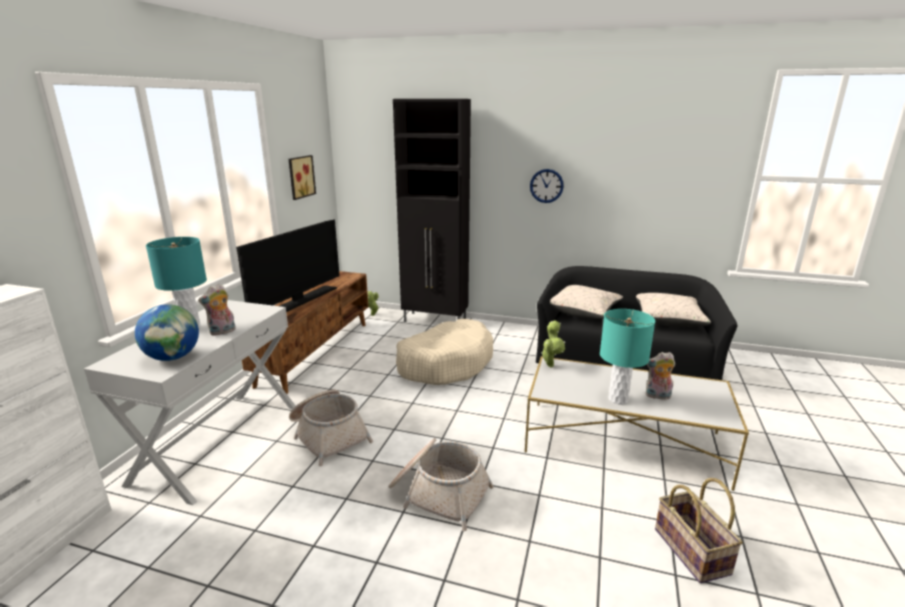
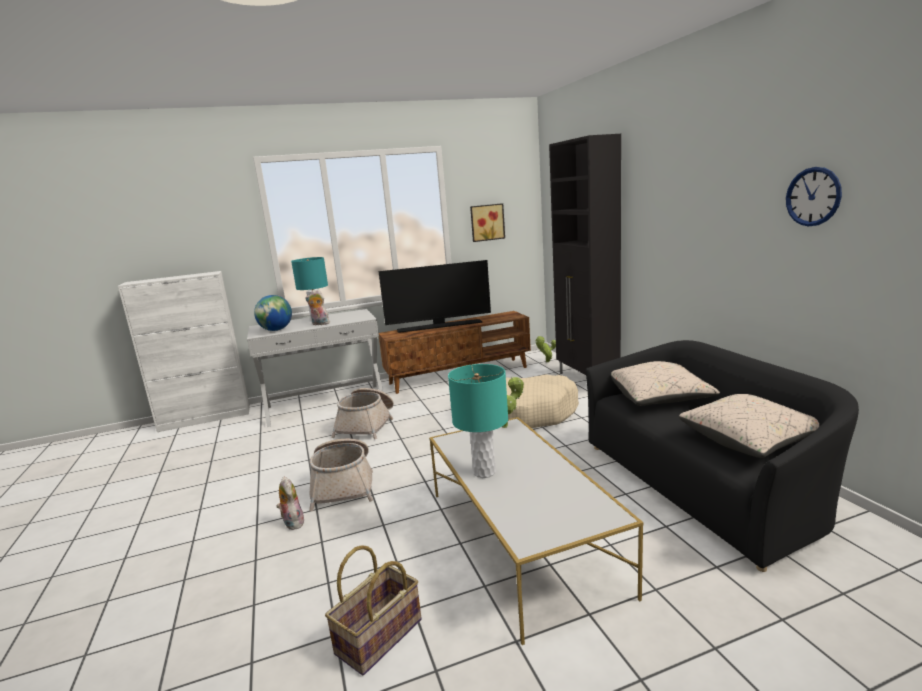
camera: 55 degrees right, 5 degrees down
wall clock [530,169,564,203] -> wall clock moved to [786,167,842,227]
plush toy [646,352,675,400] -> plush toy moved to [277,477,305,530]

